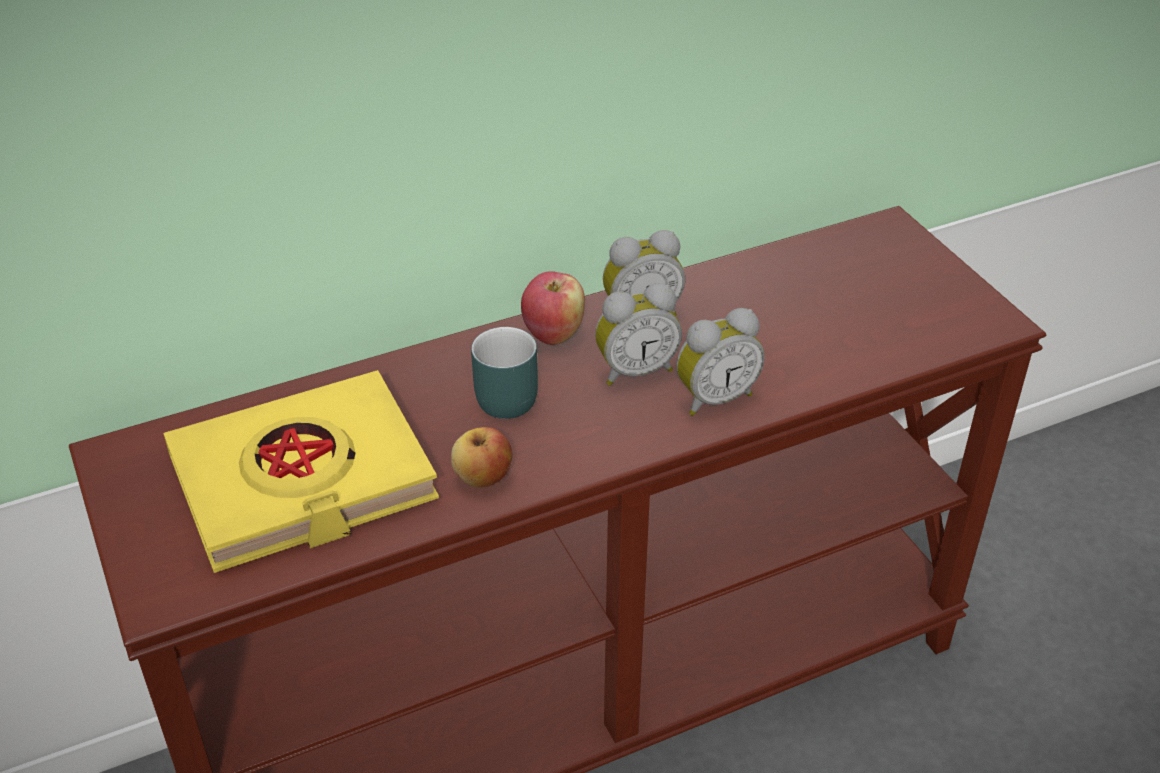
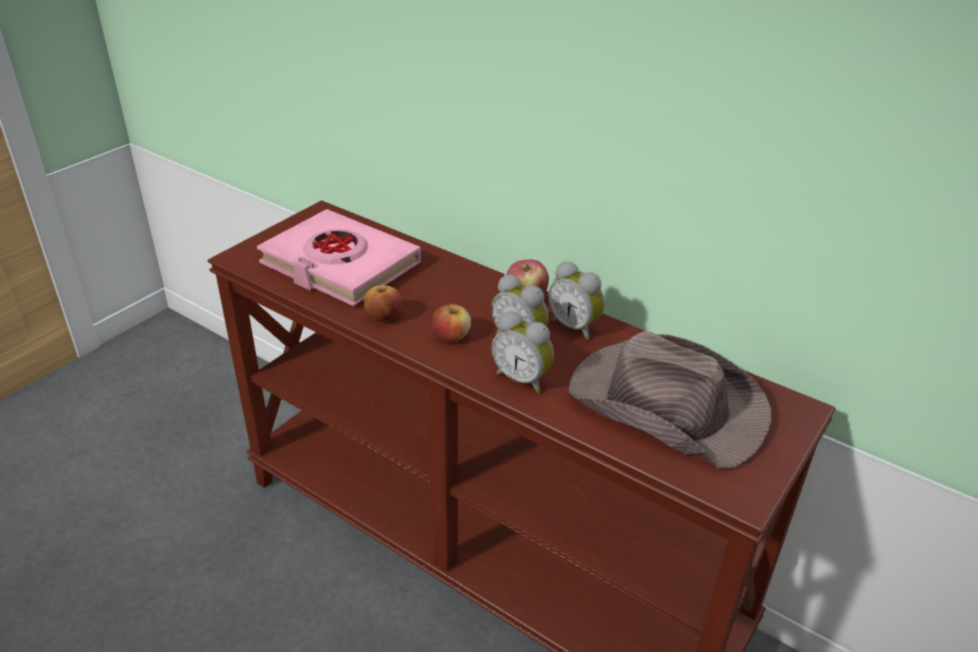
camera: 60 degrees right, 5 degrees down
yellow book [163,370,439,573] -> pink book [257,209,421,306]
turquoise mug [471,327,538,419] -> none
none -> apple [432,302,471,342]
none -> brown hat [569,331,771,468]

